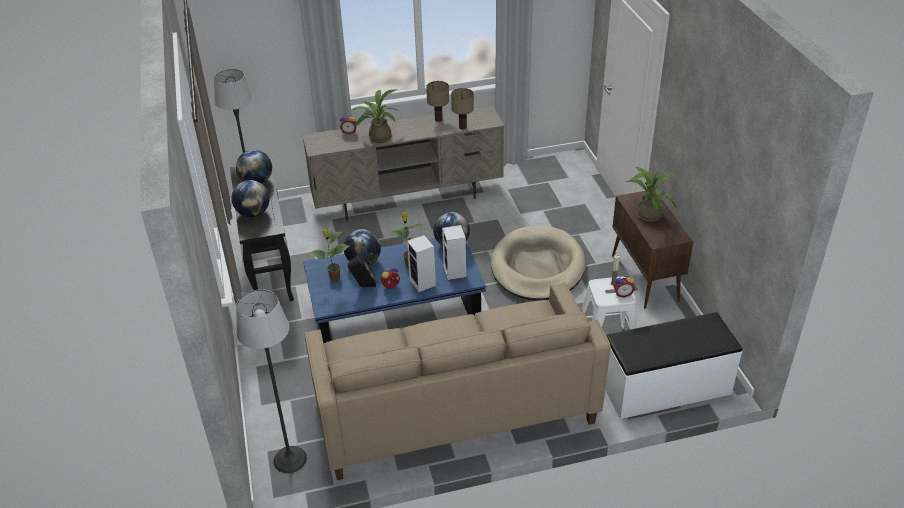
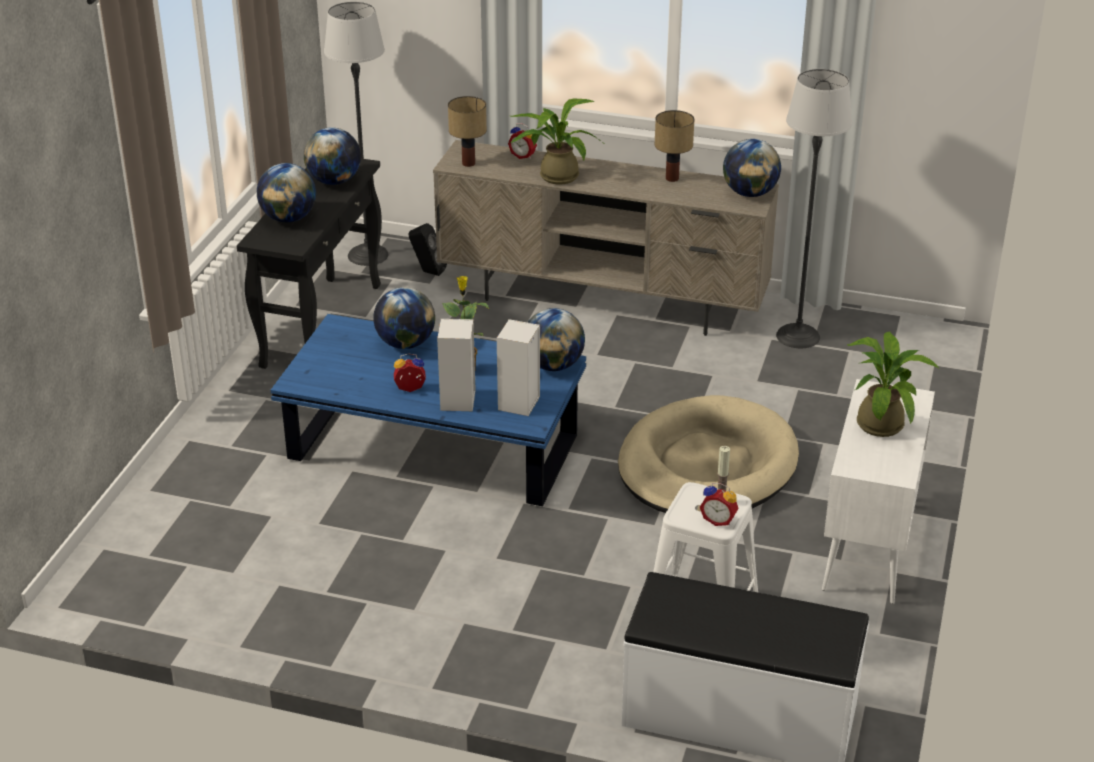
camera: 30 degrees right, 5 degrees down
floor lamp [236,289,307,473] -> floor lamp moved to [776,69,852,348]
beige sofa [304,282,611,480] -> none
potted plant [309,228,349,281] -> none
black speaker [348,254,377,287] -> black speaker moved to [409,223,447,276]
table lamp [451,88,474,130] -> table lamp moved to [448,96,487,167]
brown cabinet [612,190,693,309] -> white cabinet [822,379,935,604]
none -> globe [723,139,781,197]

